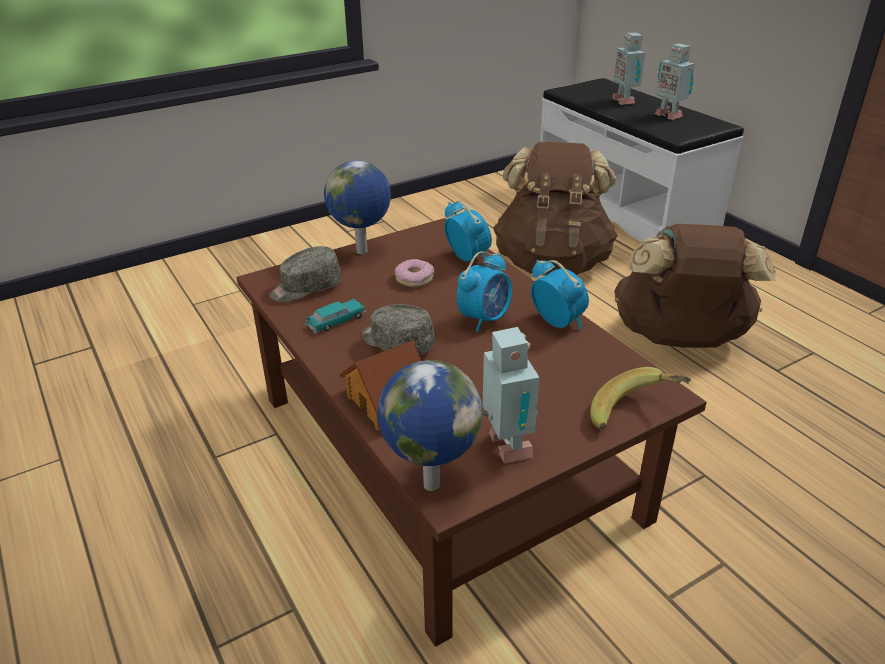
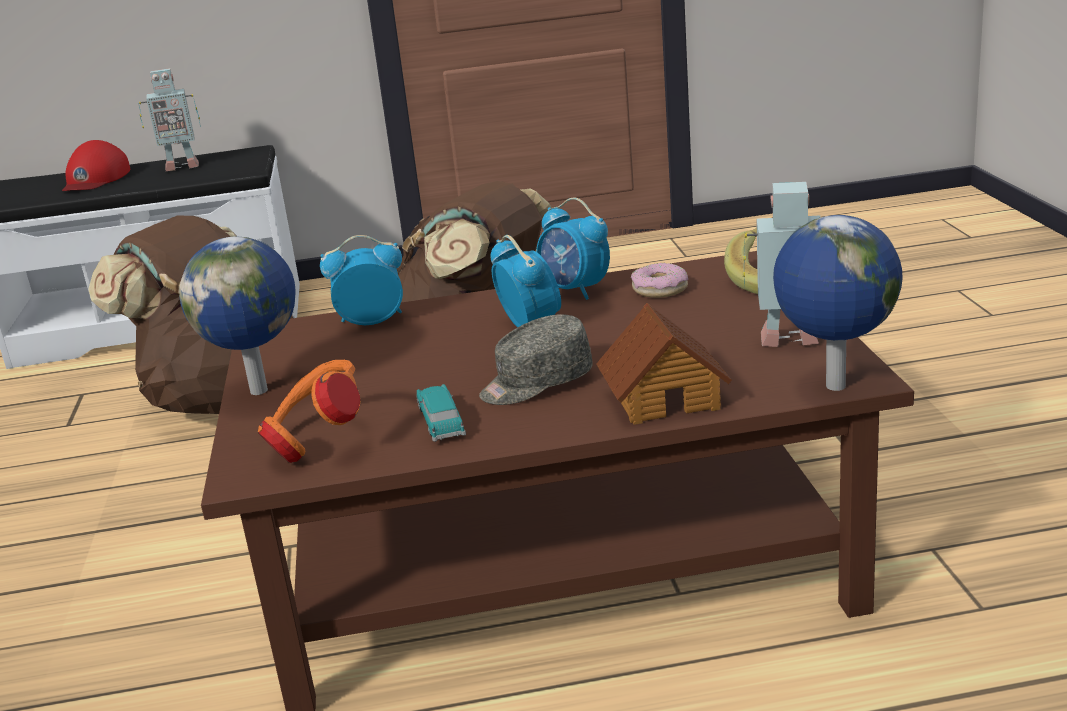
camera: 65 degrees left, 10 degrees down
grey cap [270,246,342,302] -> orange headphones [258,360,360,463]
donut [395,259,434,287] -> donut moved to [631,263,688,298]
alarm clock [531,260,589,330] -> alarm clock turned 120 degrees counterclockwise [536,197,610,300]
toy robot [612,33,645,105] -> red cap [62,140,130,191]

